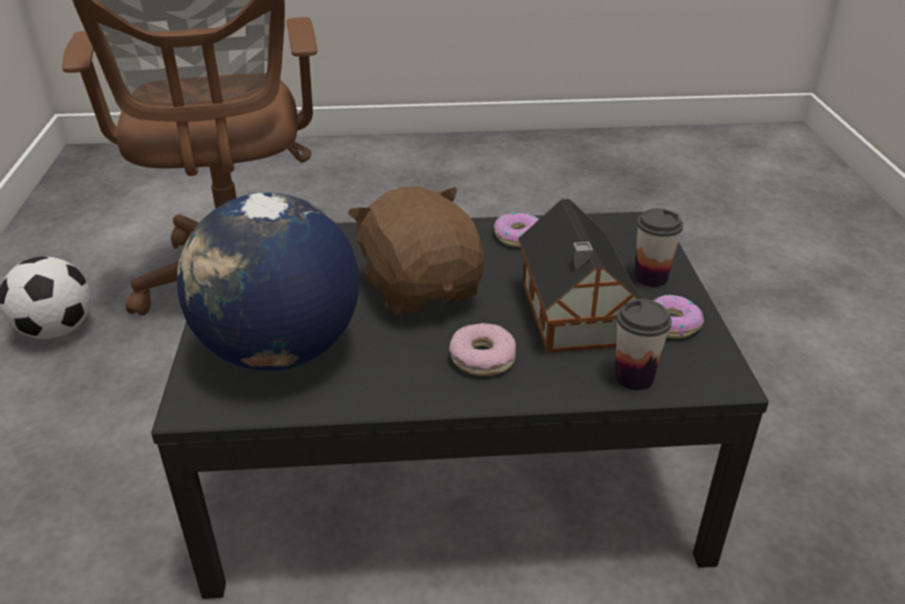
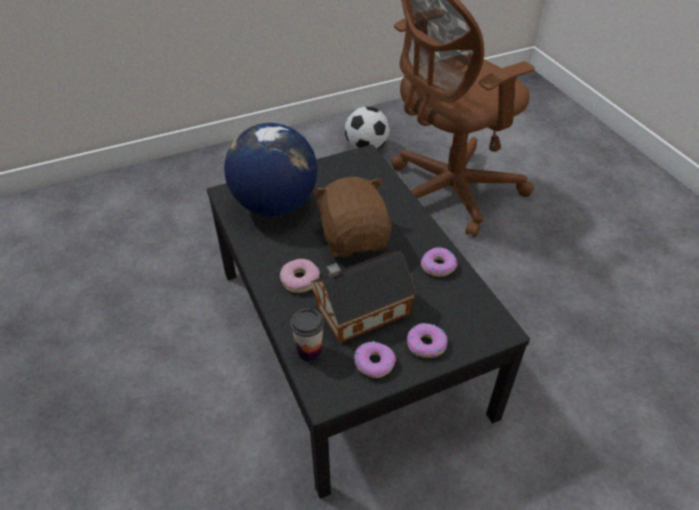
camera: 70 degrees right, 10 degrees up
brown plush toy [348,186,484,316] -> brown plush toy turned 60 degrees counterclockwise [312,177,392,258]
cup [634,208,683,287] -> donut [407,323,448,358]

